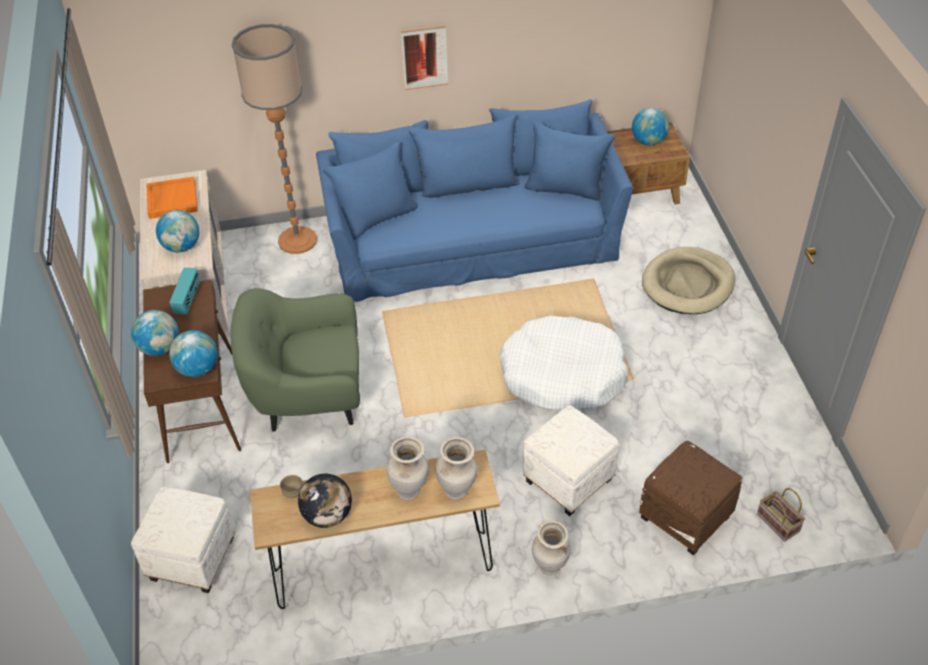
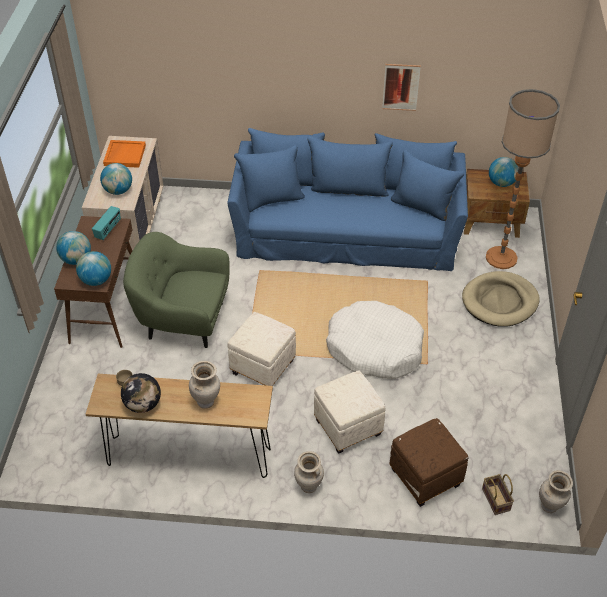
camera: 15 degrees right, 0 degrees up
white ottoman [131,487,235,593] -> white ottoman moved to [227,312,296,386]
floor lamp [232,24,317,254] -> floor lamp moved to [486,89,560,269]
picture [401,26,448,90] -> picture moved to [382,64,421,111]
beige vase [436,437,477,500] -> beige vase moved to [539,470,573,513]

